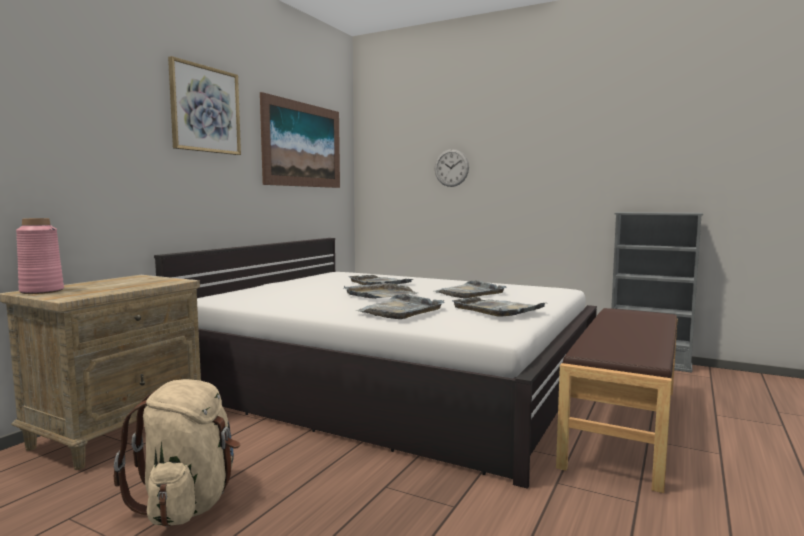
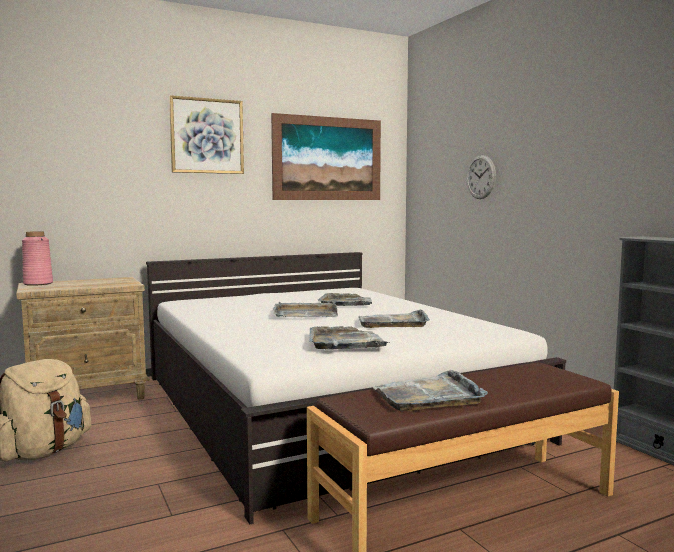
camera: 35 degrees right, 0 degrees up
grey tray [355,294,445,319] -> grey tray moved to [372,370,488,411]

